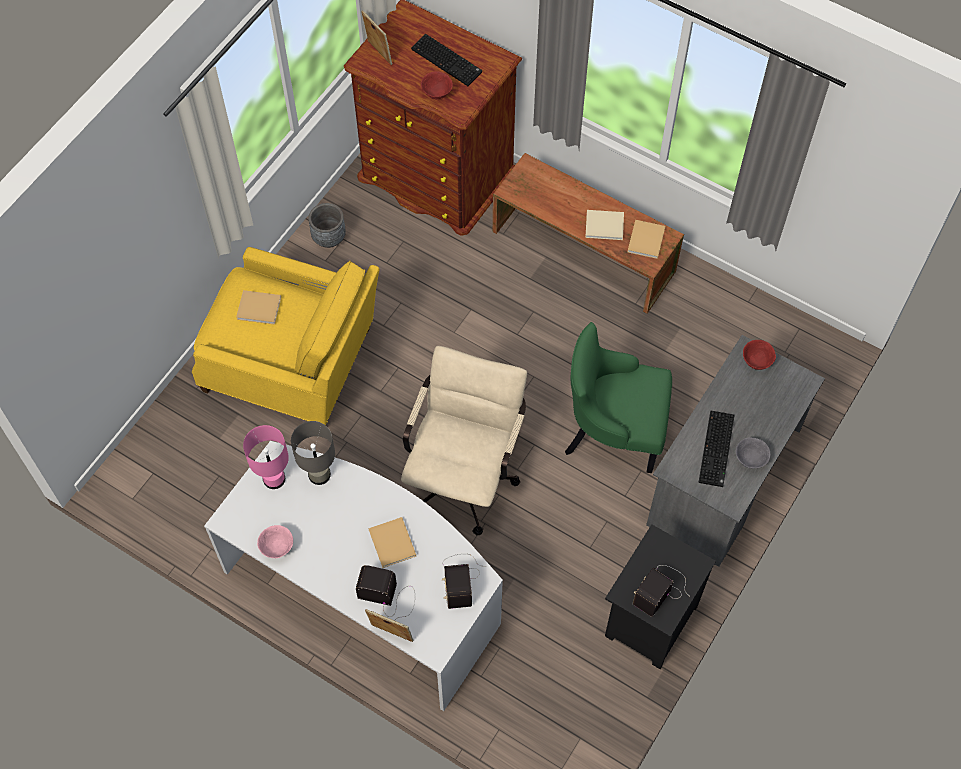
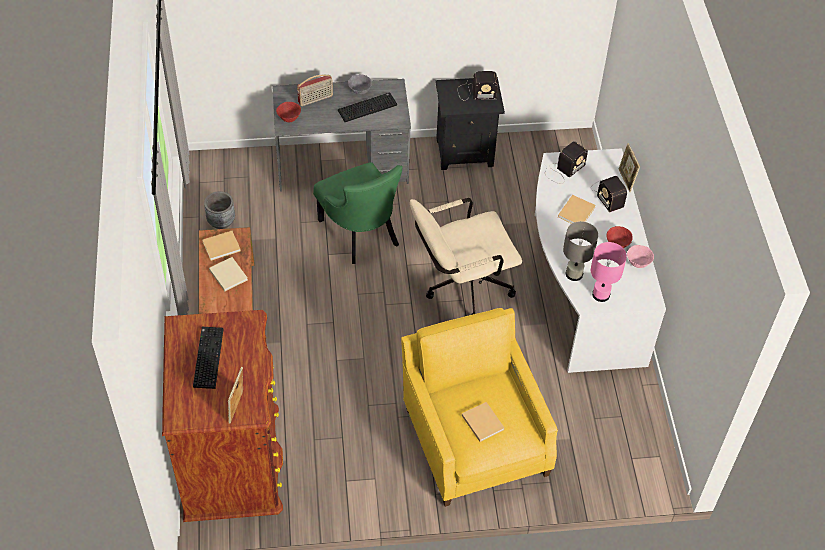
camera: 130 degrees left, 10 degrees down
grey planter [308,203,346,248] -> grey planter moved to [204,191,235,229]
red bowl [421,71,453,99] -> red bowl moved to [606,226,633,248]
none -> radio [297,75,333,106]

